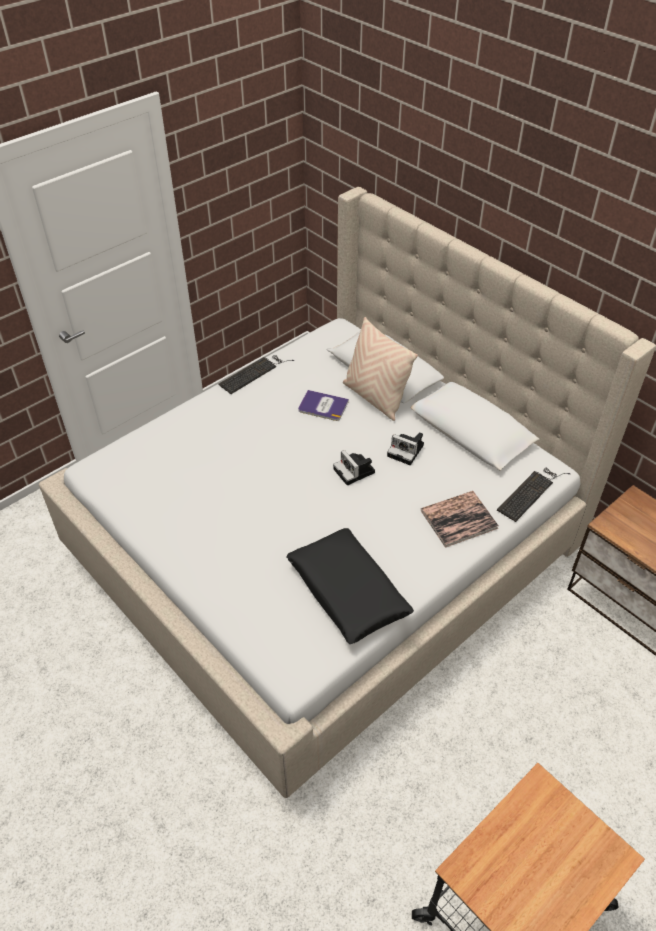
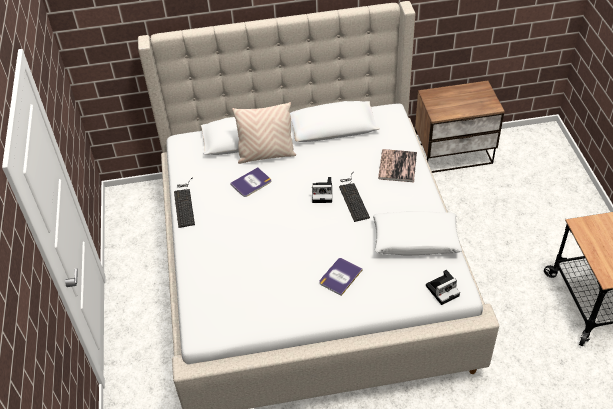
camera: 55 degrees left, 0 degrees up
black pillow [287,528,414,644] -> white pillow [373,211,462,256]
camera [387,432,424,465] -> camera moved to [426,270,460,305]
keyboard [497,468,570,522] -> keyboard moved to [339,172,370,222]
none -> book [319,258,363,296]

